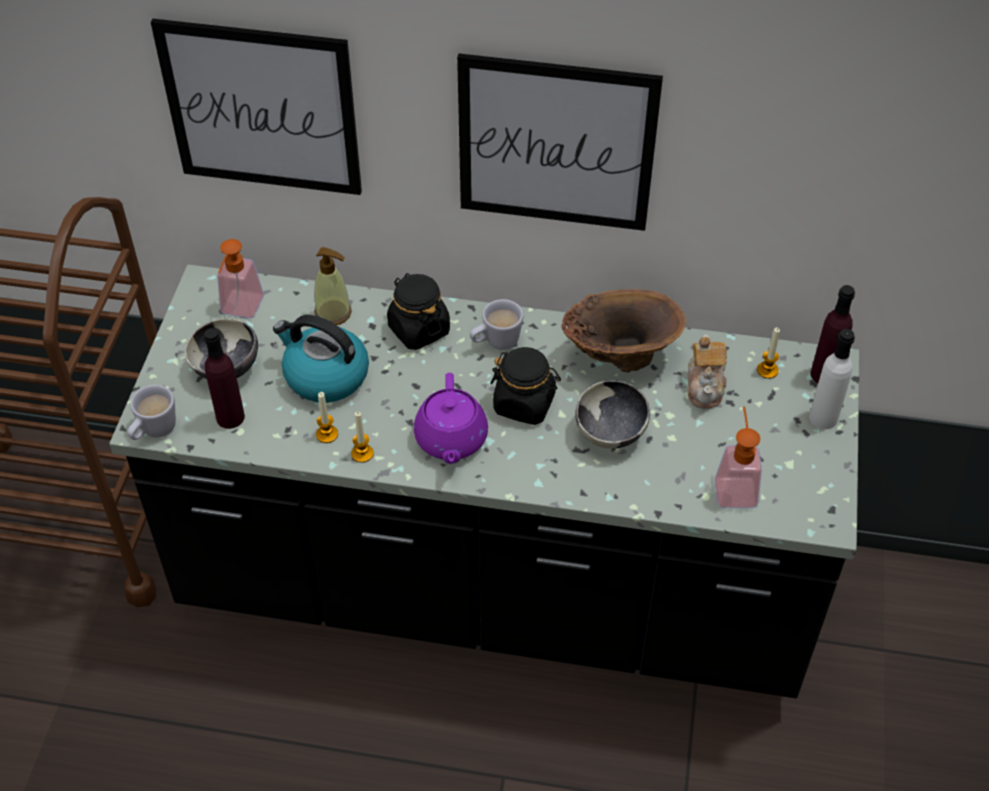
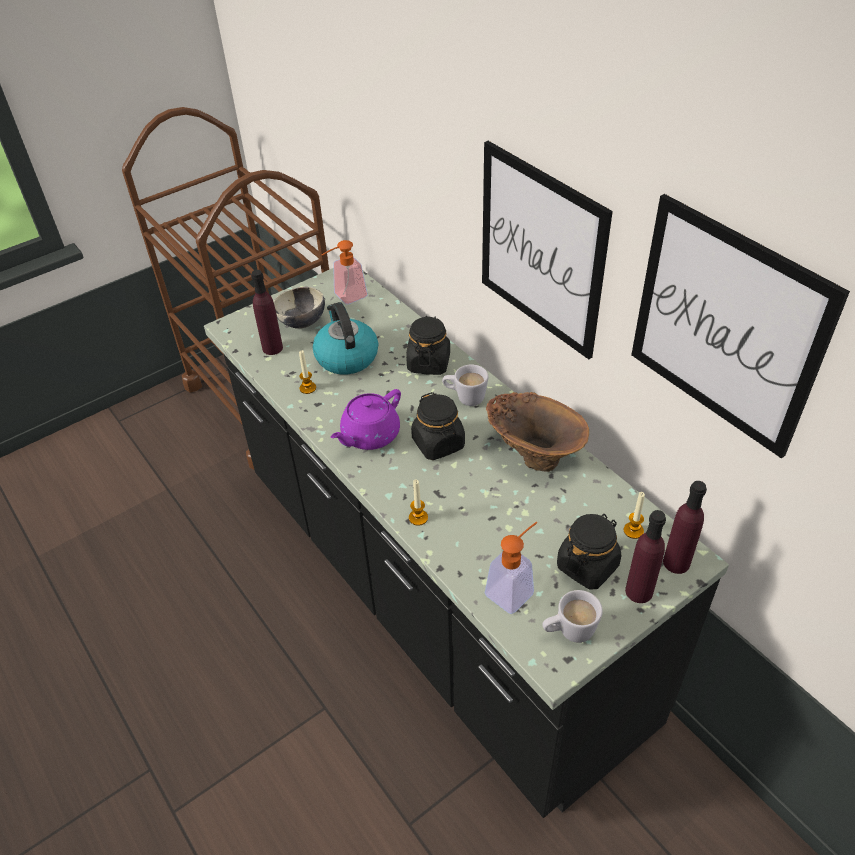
camera: 45 degrees right, 5 degrees down
white mug [127,385,176,440] -> white mug moved to [542,590,603,643]
picture [151,19,362,195] -> picture moved to [631,194,850,459]
soap dispenser [314,247,352,325] -> none
candle [351,412,374,463] -> candle moved to [409,480,428,526]
bowl [576,380,650,449] -> none
teapot [688,335,727,409] -> none
white bottle [809,329,855,429] -> purple bottle [625,510,666,603]
none -> black jar [557,514,622,590]

